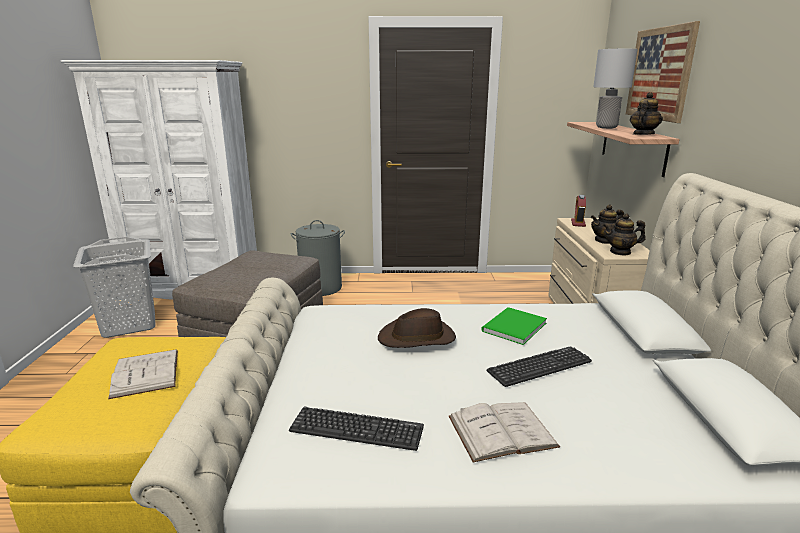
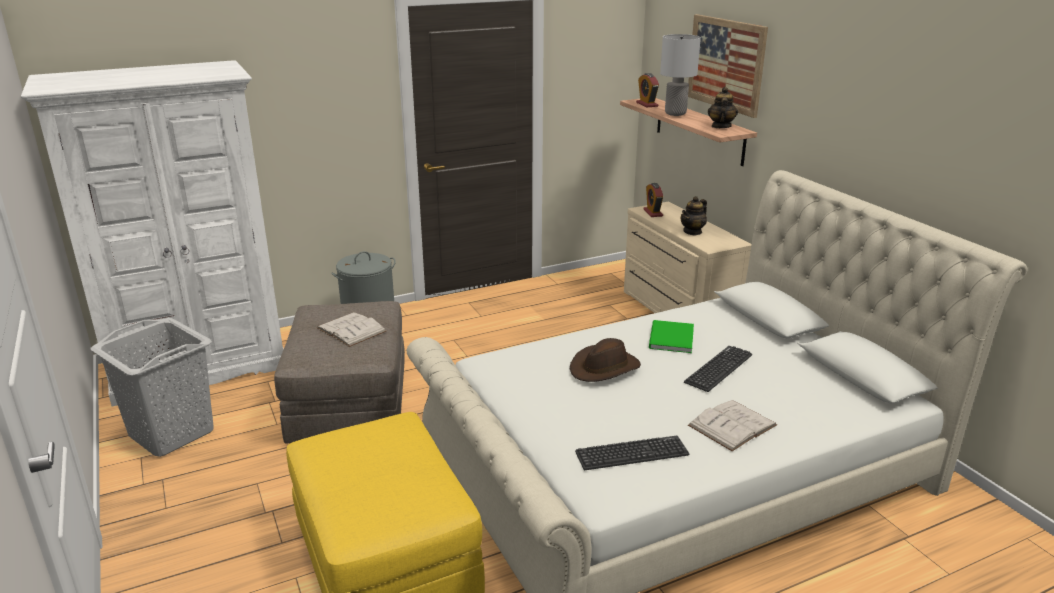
camera: 25 degrees left, 5 degrees up
white book [108,349,178,399] -> white book moved to [316,312,387,347]
teapot [602,213,646,255] -> none
none -> alarm clock [636,73,659,107]

